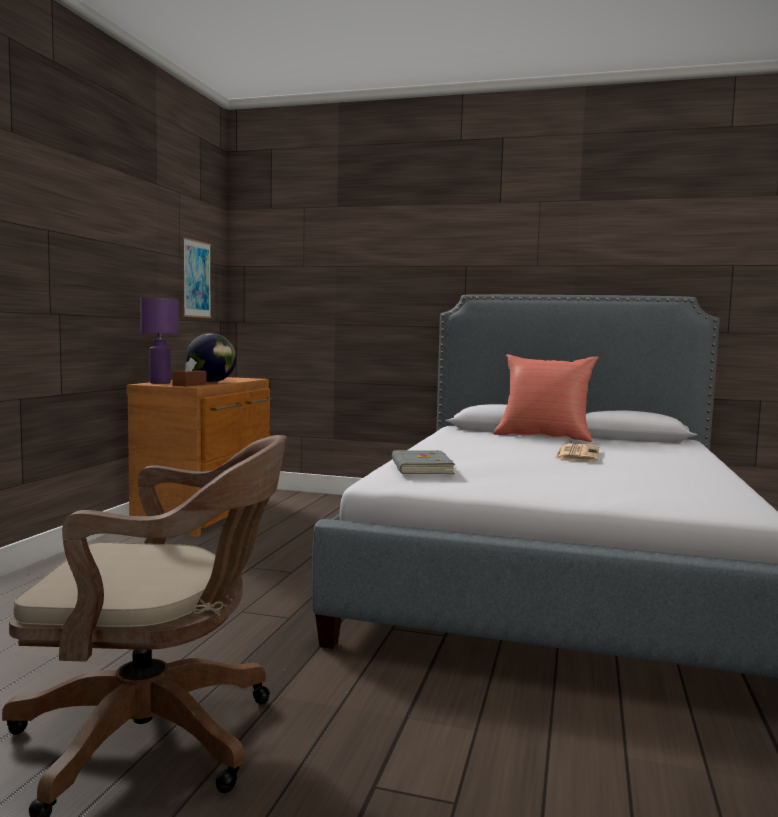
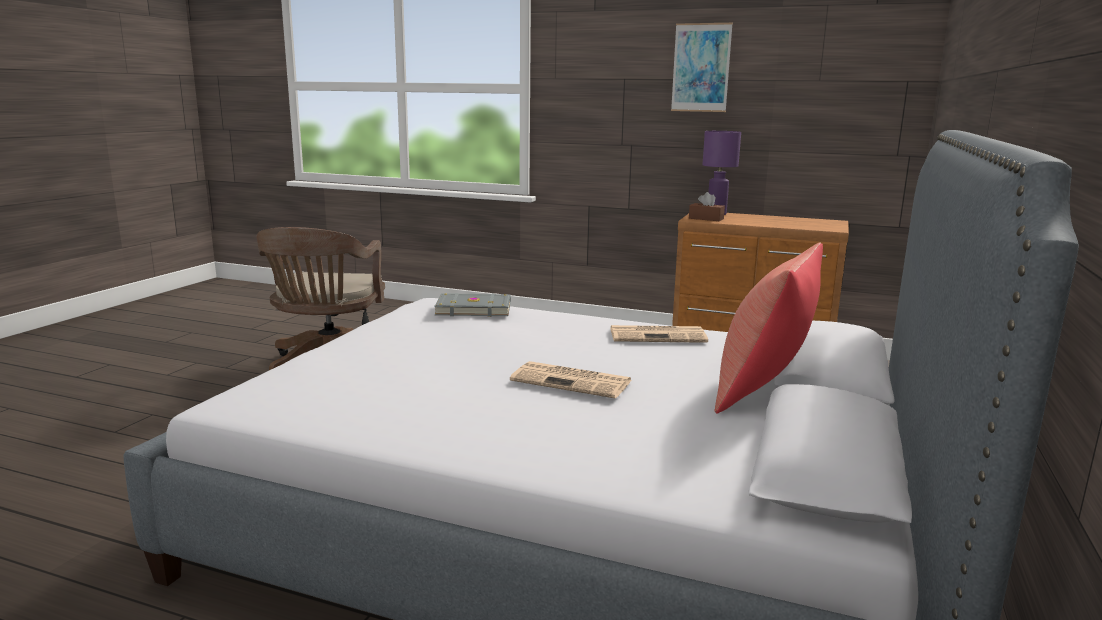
camera: 95 degrees right, 10 degrees up
picture [183,237,211,318] -> picture moved to [671,23,733,112]
globe [186,333,236,382] -> none
none -> newspaper [610,325,708,343]

